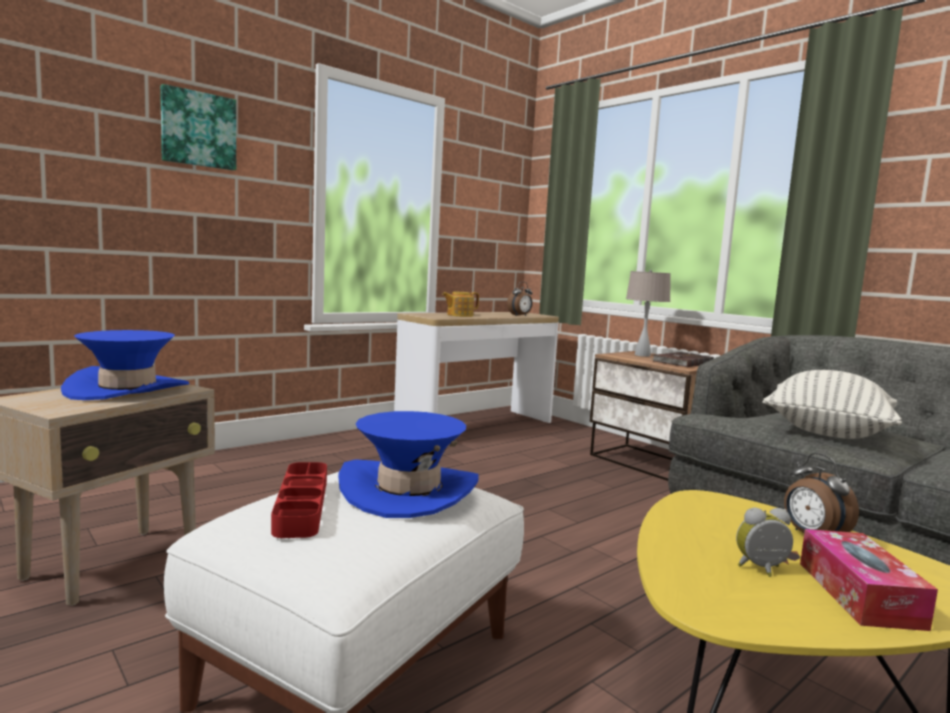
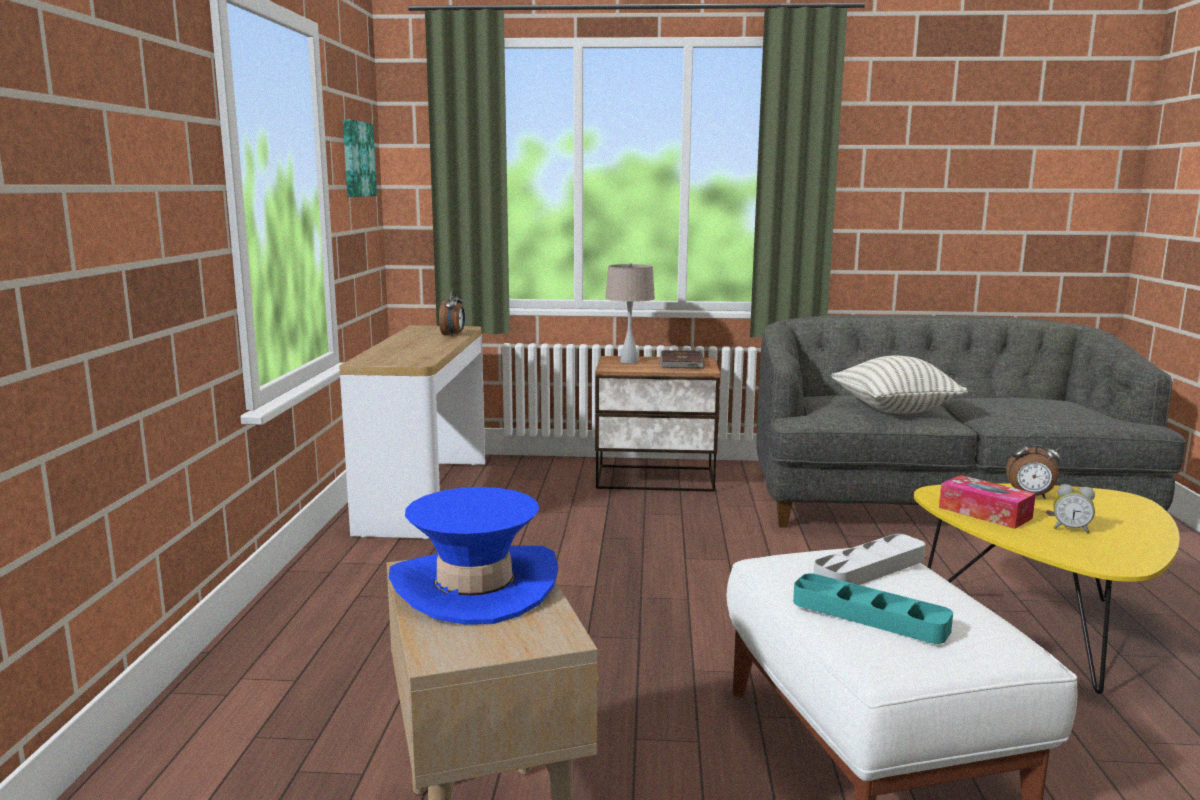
camera: 45 degrees left, 5 degrees up
picture [160,84,236,170] -> picture moved to [343,119,377,197]
red tray [271,462,327,538] -> turquoise tray [793,573,953,644]
blue hat [338,411,479,518] -> grey tray [814,534,925,585]
teapot [442,292,479,317] -> none
alarm clock [736,508,793,577] -> alarm clock turned 105 degrees counterclockwise [1054,484,1095,533]
tissue box [800,529,938,631] -> tissue box moved to [939,475,1036,529]

